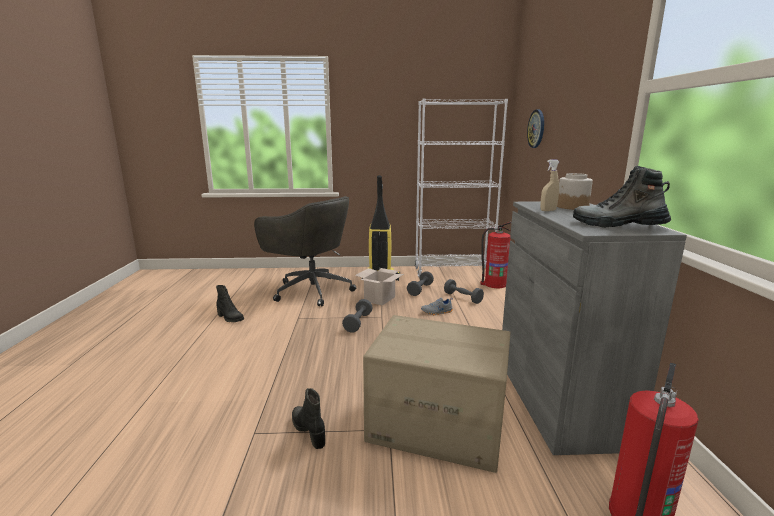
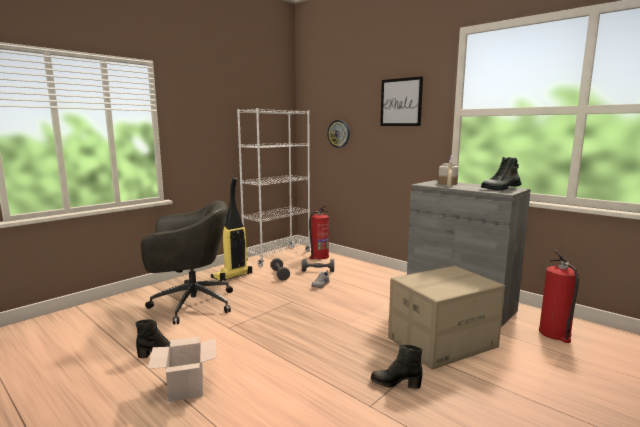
camera: 45 degrees left, 5 degrees down
grey dumbbell [342,299,373,333] -> none
cardboard box [355,268,404,306] -> cardboard box moved to [148,337,217,402]
none -> picture [380,76,423,126]

